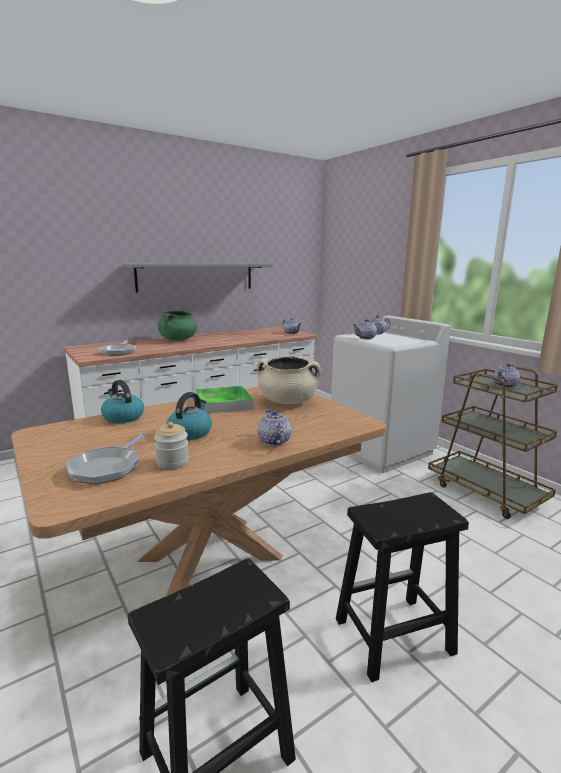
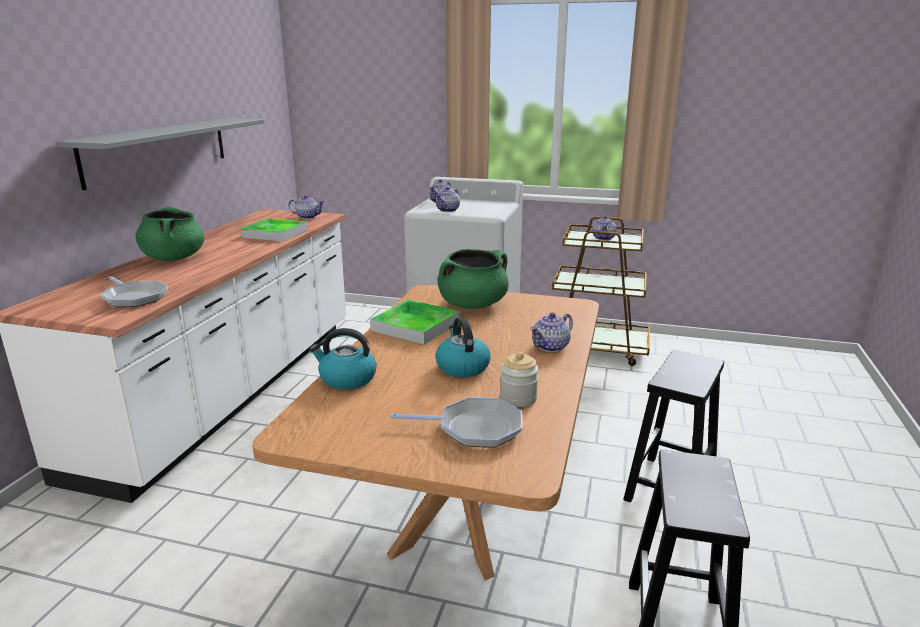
camera: 40 degrees left, 5 degrees up
frying pan [66,433,146,484] -> frying pan turned 60 degrees counterclockwise [391,397,523,448]
beige cooking pot [257,356,321,404] -> green cooking pot [437,249,509,309]
teapot [258,409,292,446] -> teapot turned 75 degrees counterclockwise [530,312,573,352]
none -> tray [241,218,307,242]

